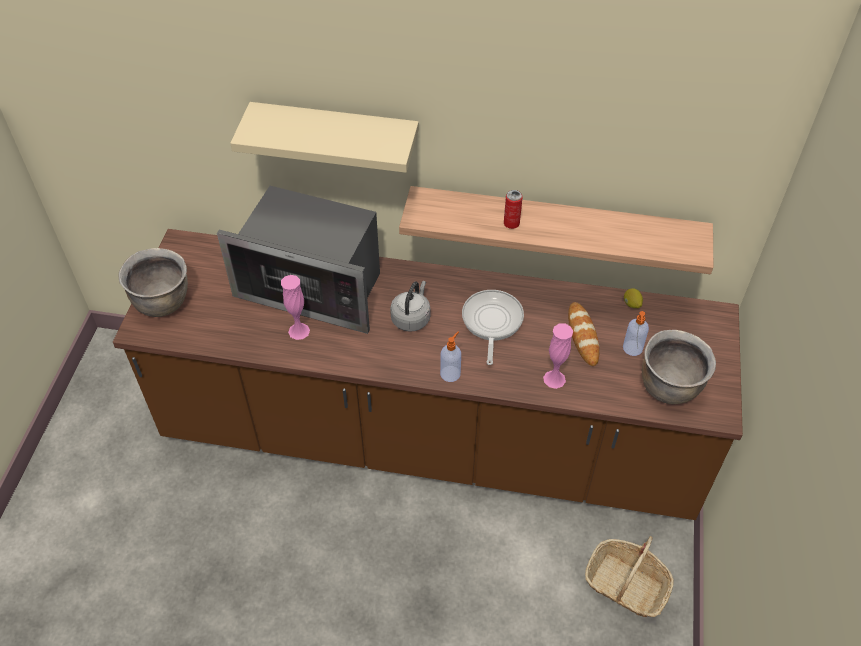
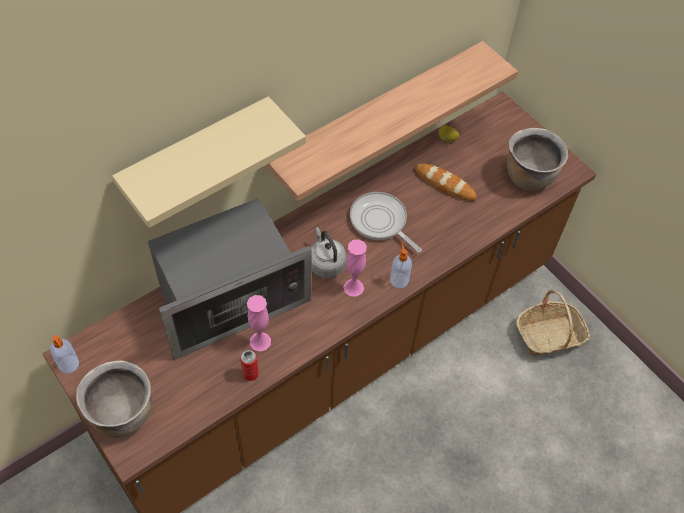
camera: 50 degrees left, 5 degrees up
can [504,190,522,229] -> can moved to [241,350,259,381]
pink vase [543,324,573,389] -> pink vase moved to [343,239,367,297]
soap dispenser [623,311,649,356] -> soap dispenser moved to [50,335,79,373]

